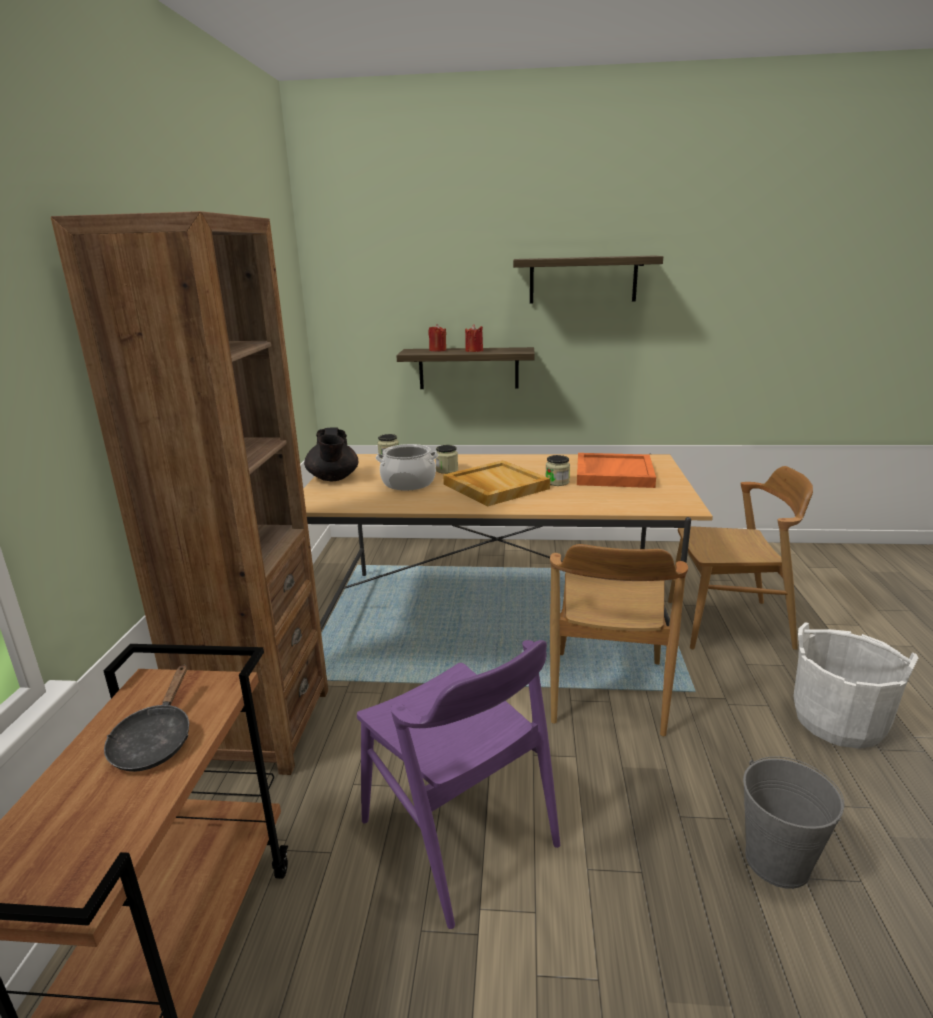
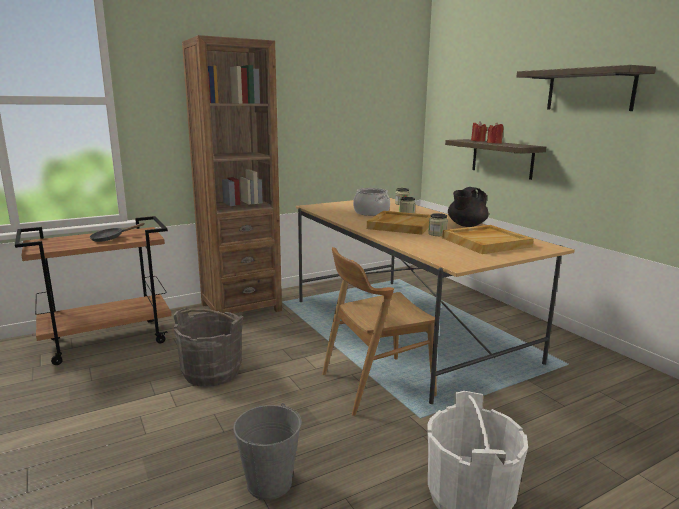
camera: 55 degrees right, 5 degrees down
black teapot [304,428,358,481] -> black teapot moved to [448,187,489,227]
purple chair [357,640,560,929] -> grey bucket [173,308,244,387]
orange tray [577,453,656,488] -> beige tray [442,225,533,254]
brown chair [668,466,813,650] -> none

